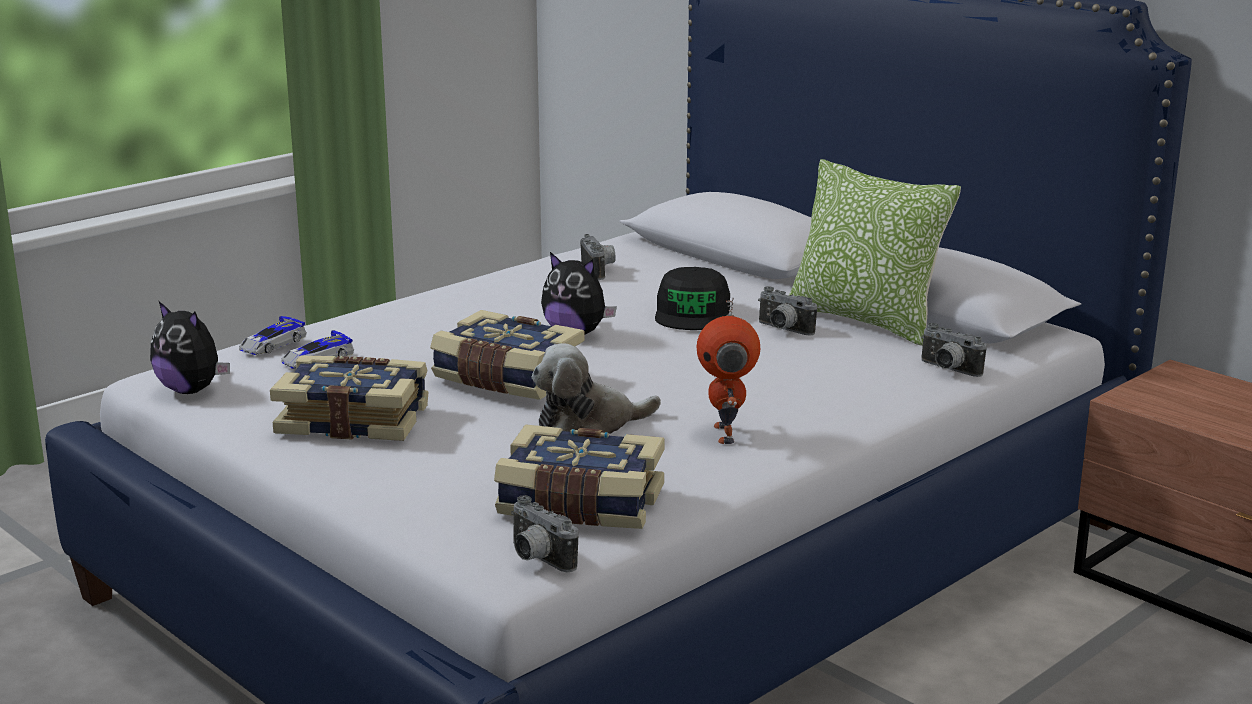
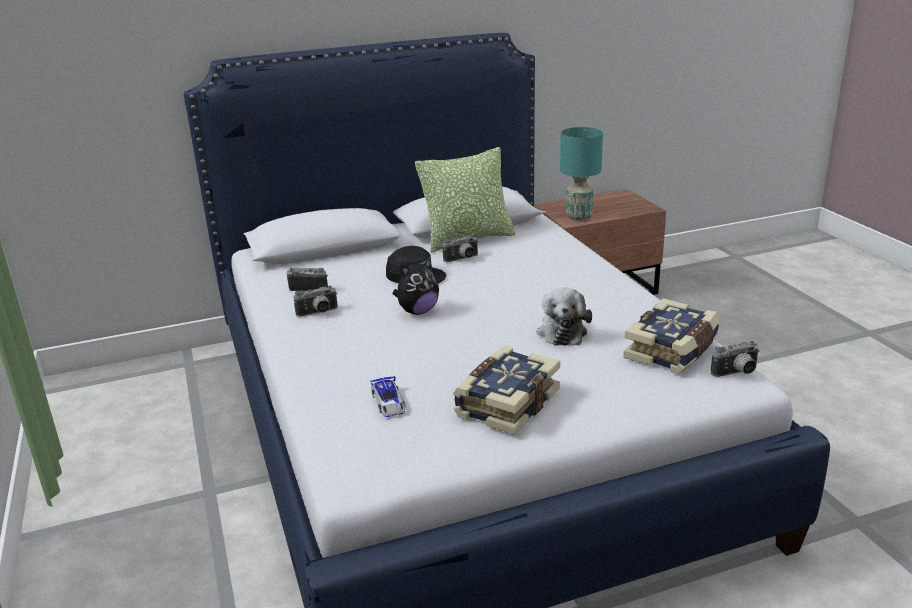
camera: 65 degrees left, 5 degrees up
plush toy [150,302,230,394] -> none
toy car [239,316,307,355] -> none
book [430,310,584,400] -> none
toy robot [697,298,760,444] -> none
camera [921,323,987,377] -> camera moved to [293,285,338,317]
none -> turquoise table lamp [560,127,603,221]

